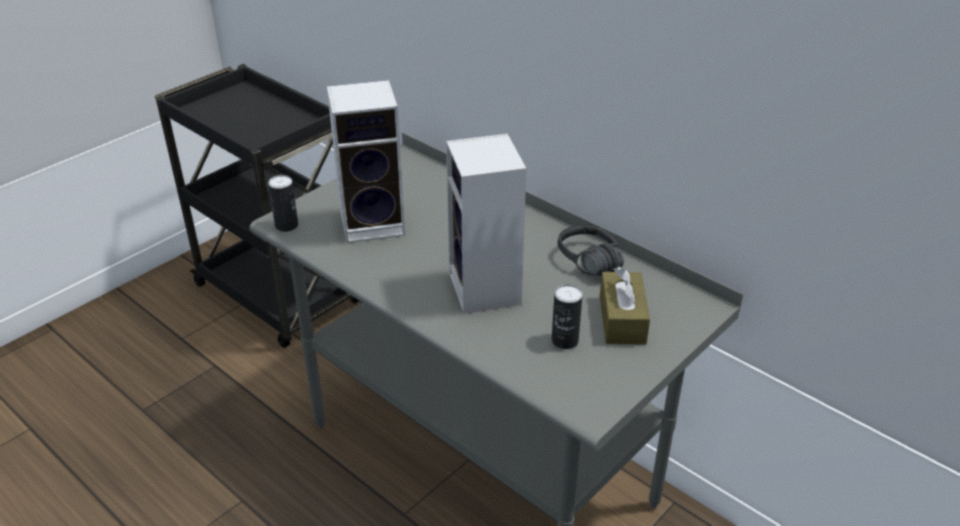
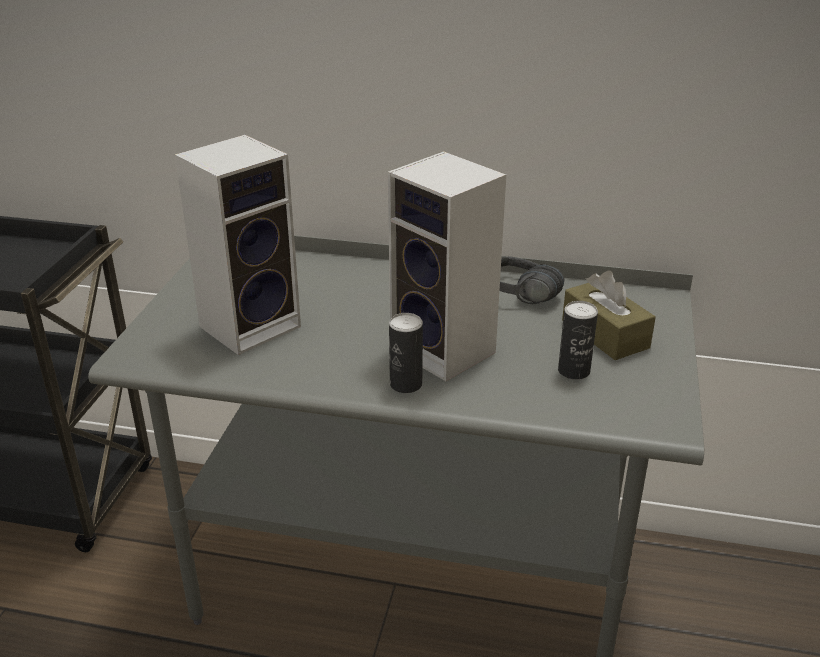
camera: 30 degrees left, 5 degrees down
can [268,175,298,232] -> can moved to [389,313,423,393]

